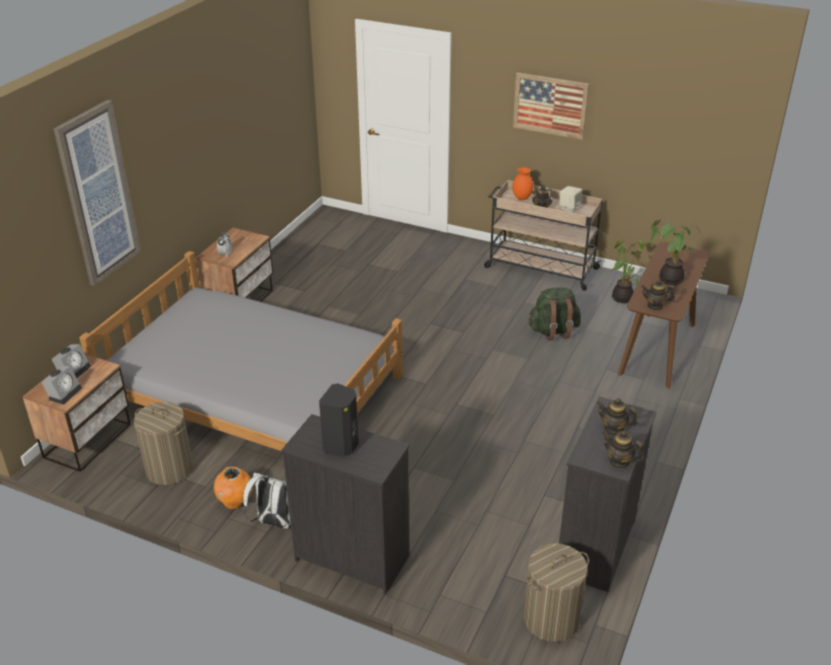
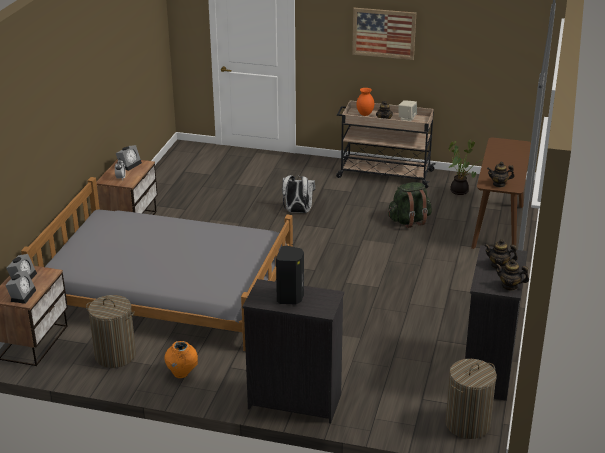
camera: 10 degrees left, 5 degrees down
picture [53,100,141,286] -> none
white backpack [243,473,291,529] -> white backpack moved to [282,175,315,213]
potted plant [650,219,702,285] -> none
none -> alarm clock [116,145,142,171]

